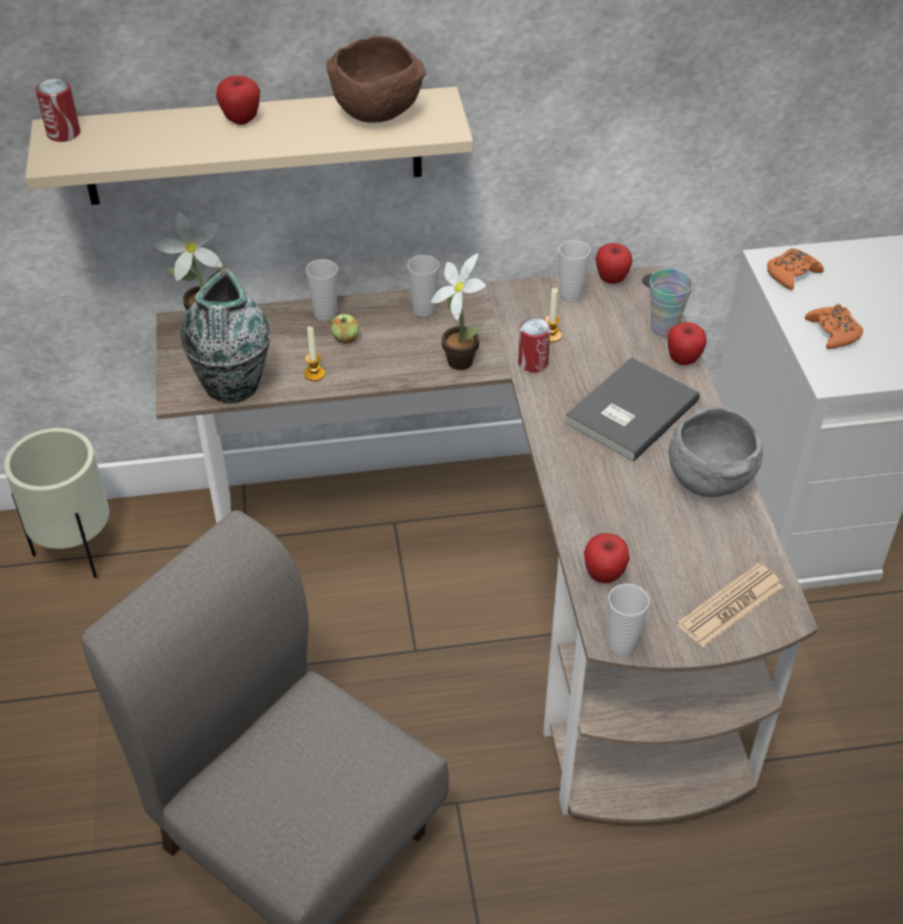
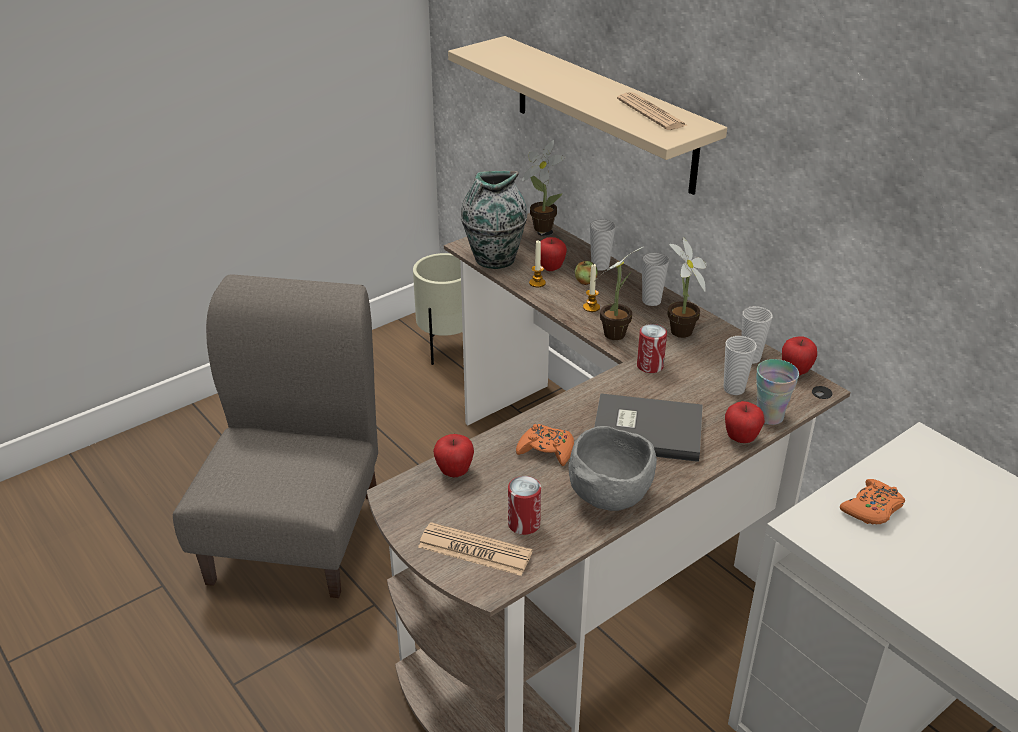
camera: 60 degrees right, 10 degrees down
can [36,78,80,142] -> can moved to [508,476,541,535]
apple [216,76,260,125] -> apple moved to [540,237,567,271]
brown bowl [326,36,425,123] -> newspaper [617,92,688,130]
candle [545,288,562,342] -> candle moved to [583,264,600,312]
cup [608,584,650,656] -> cup moved to [724,336,757,395]
orange game controller [767,248,824,290] -> orange game controller moved to [516,424,574,466]
none -> potted plant [668,237,707,338]

